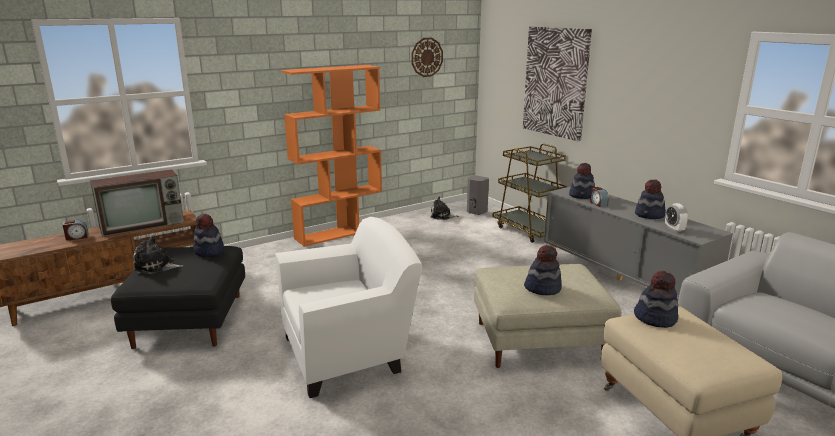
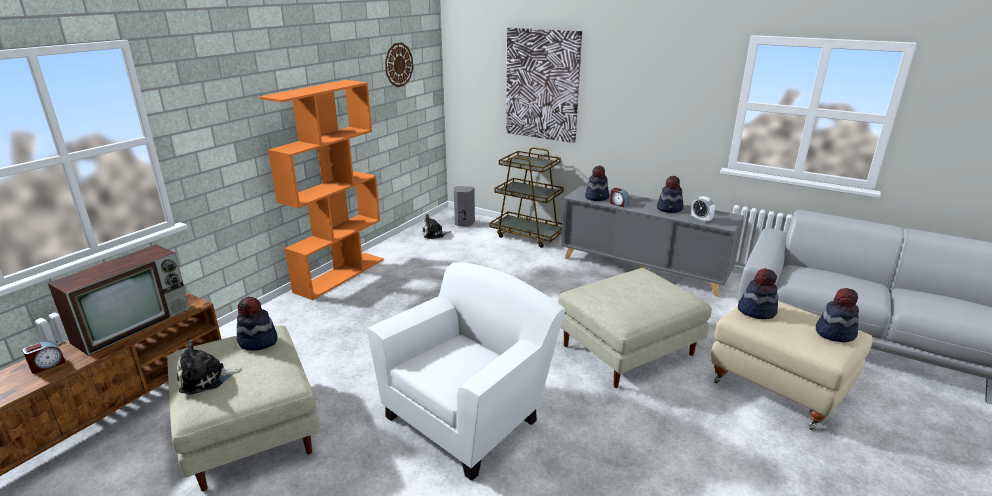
camera: 25 degrees left, 5 degrees up
black ottoman [111,246,245,349] -> beige ottoman [167,325,320,491]
hat [524,245,562,295] -> hat moved to [816,288,859,343]

